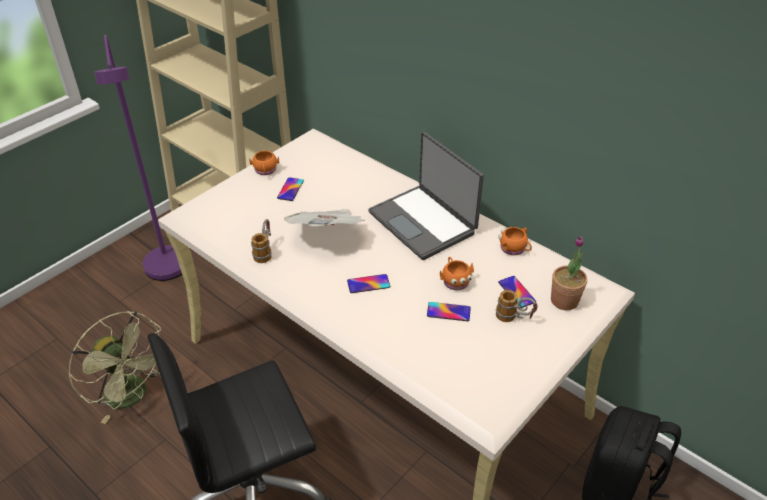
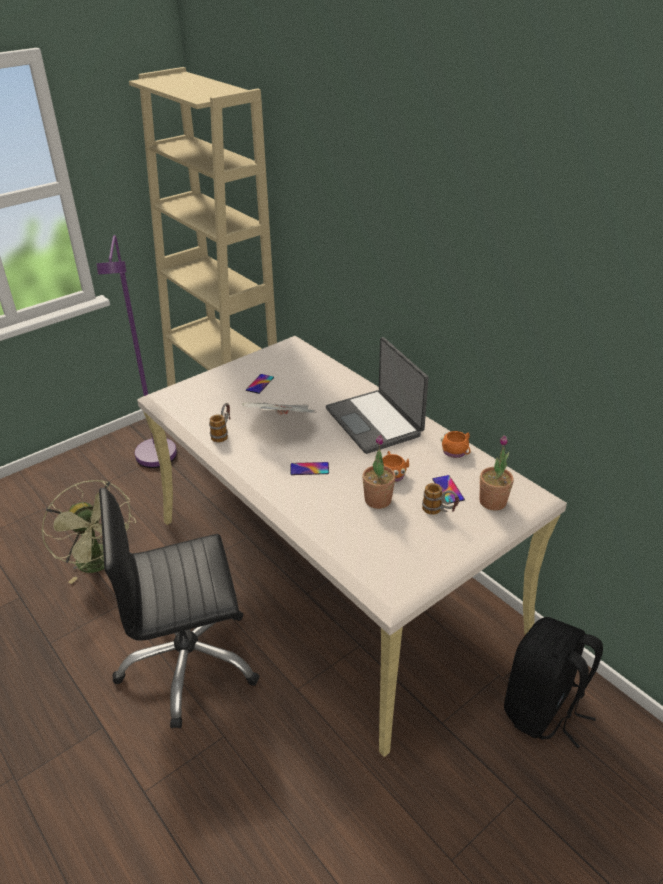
camera: 10 degrees right, 5 degrees down
orange mug [249,150,279,175] -> none
phone [427,302,471,321] -> potted plant [362,434,396,509]

